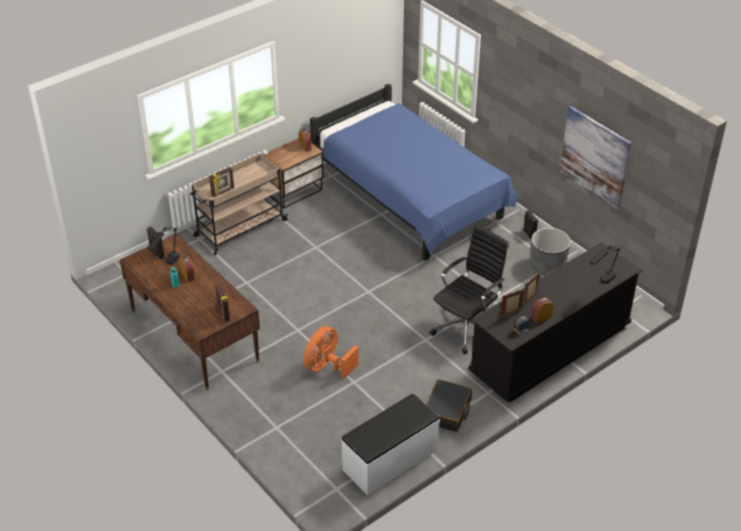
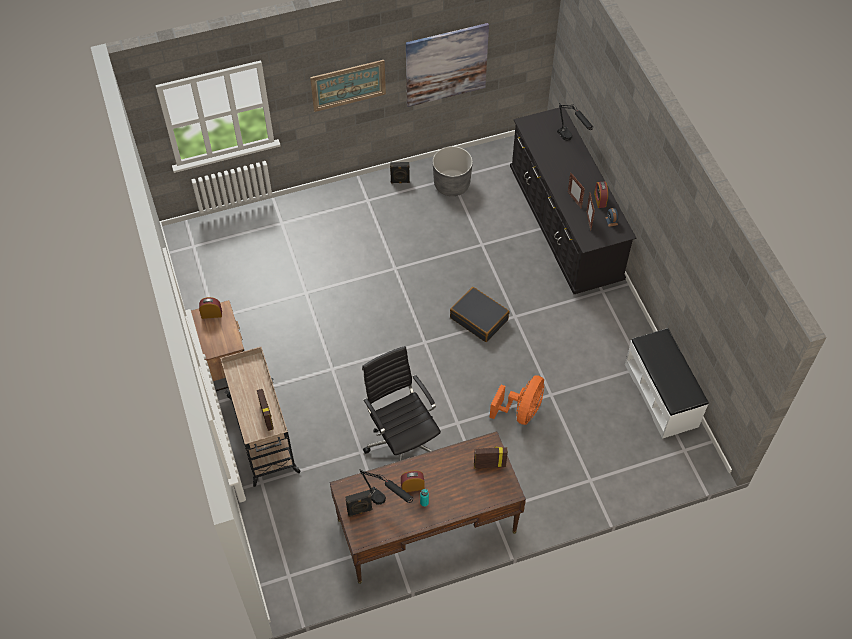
camera: 70 degrees left, 15 degrees up
orange fan [303,326,359,378] -> orange fan turned 120 degrees counterclockwise [490,375,544,425]
blue bed [310,84,518,261] -> none
black suitcase [426,379,472,432] -> black suitcase moved to [450,287,510,342]
black office chair [430,225,509,354] -> black office chair moved to [362,346,441,461]
none -> picture [310,60,386,112]

